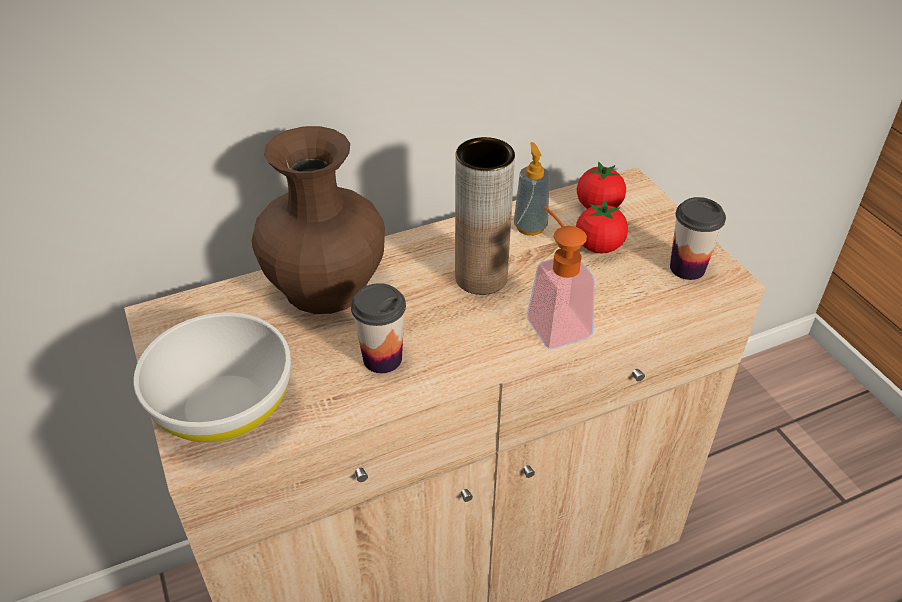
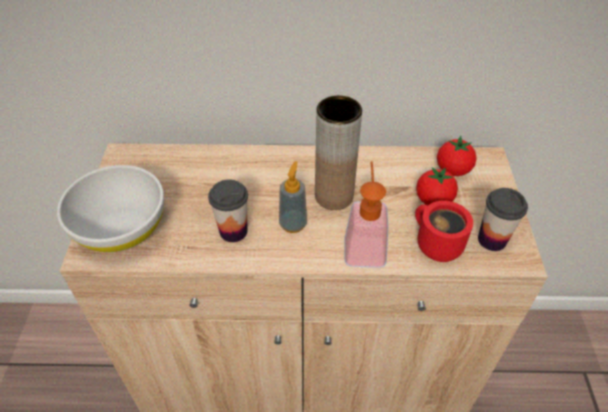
camera: 25 degrees right, 5 degrees up
brown vase [252,126,385,314] -> none
soap dispenser [514,142,550,236] -> soap dispenser moved to [279,161,307,233]
none -> red mug [415,201,473,262]

